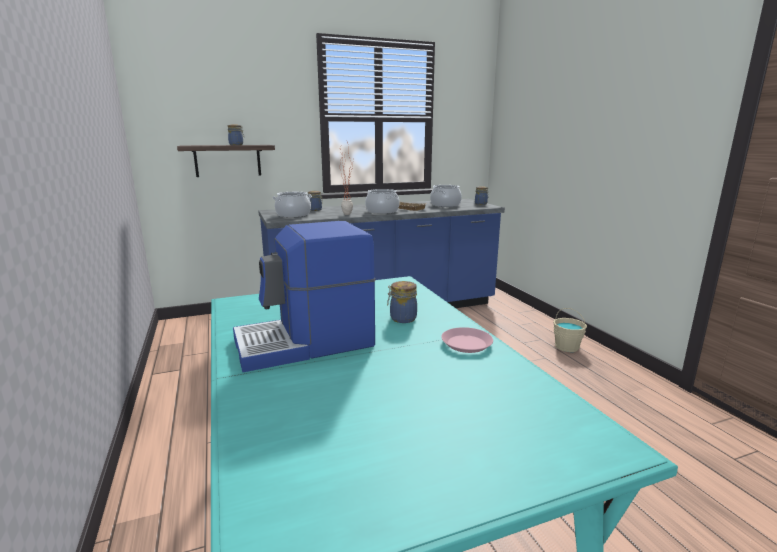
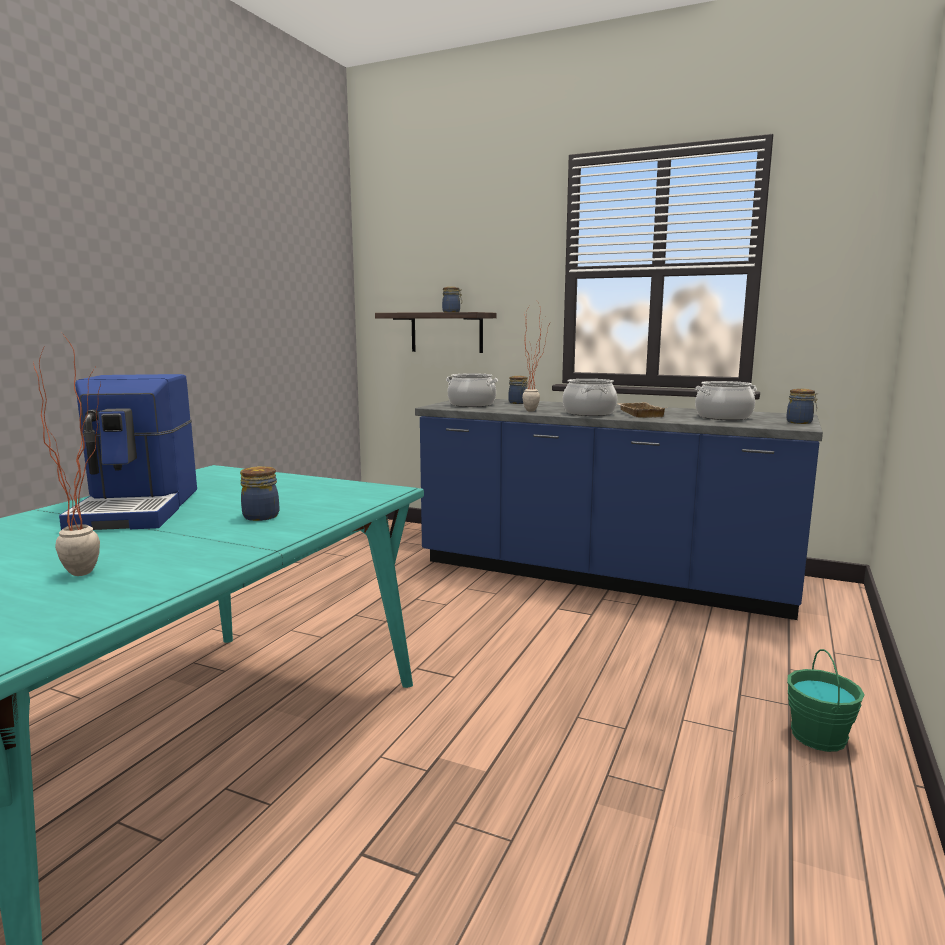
camera: 45 degrees right, 5 degrees down
coffee machine [233,221,376,372] -> coffee machine turned 120 degrees counterclockwise [59,374,197,530]
pink plate [441,327,493,353] -> none
beige bucket [553,308,587,352] -> green bucket [787,649,865,752]
none -> potted plant [33,333,101,576]

